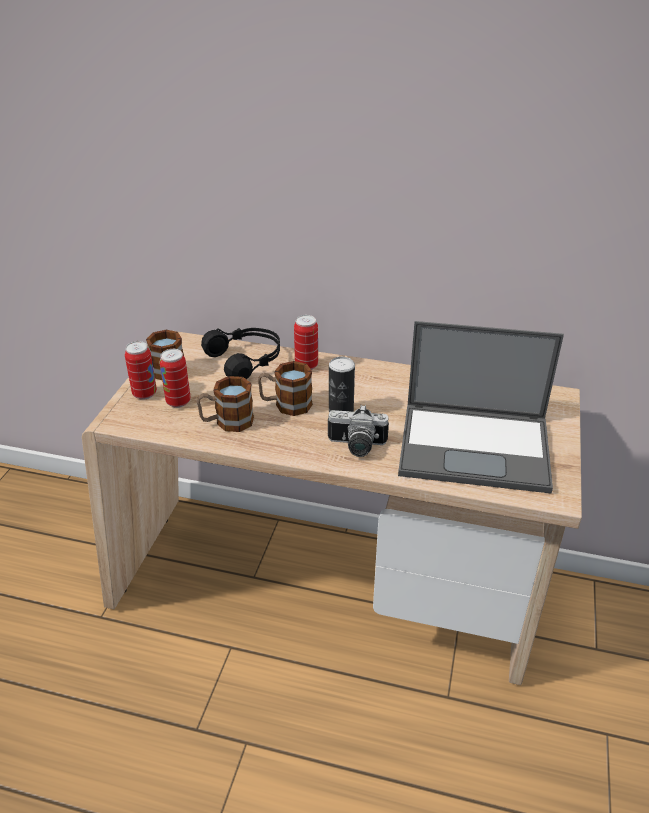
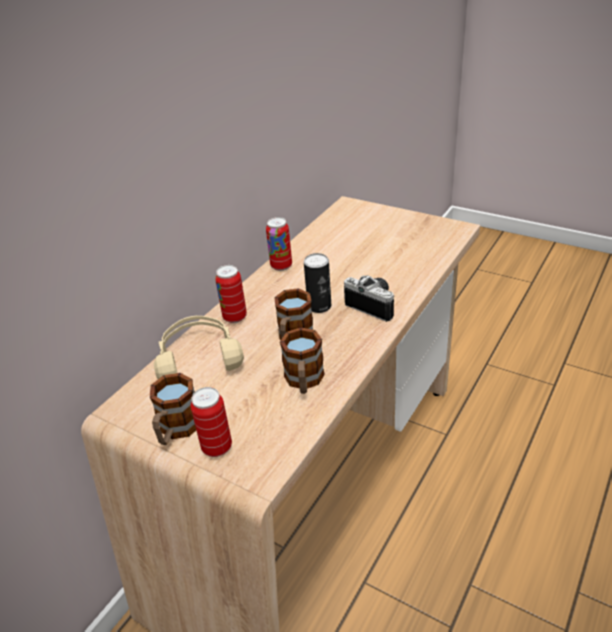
camera: 70 degrees left, 0 degrees up
can [159,349,191,408] -> can moved to [266,217,292,271]
black headphones [201,328,280,379] -> beige headphones [154,316,244,379]
camera [328,405,389,457] -> camera turned 75 degrees counterclockwise [344,275,395,322]
laptop [398,321,564,493] -> none

